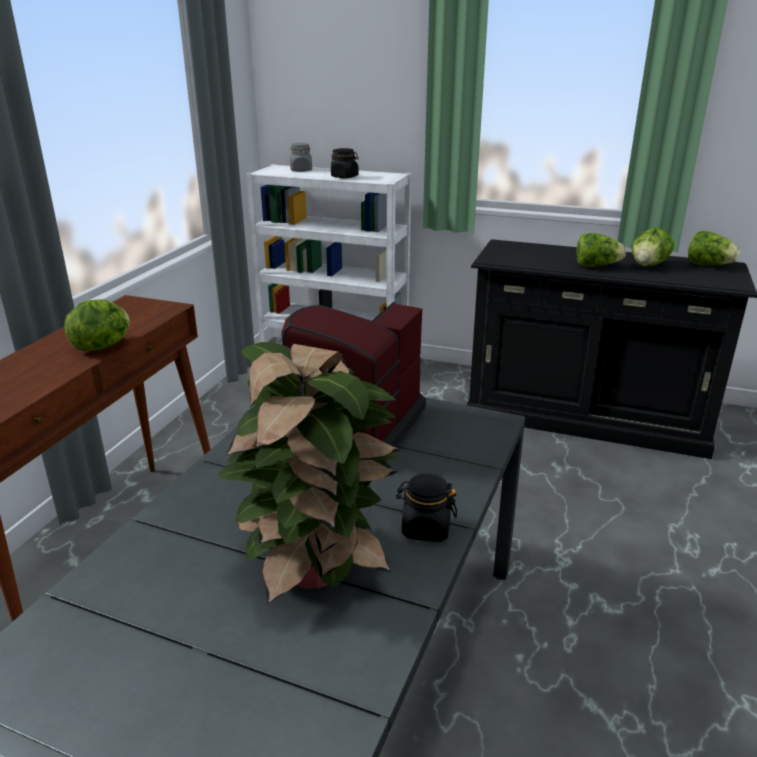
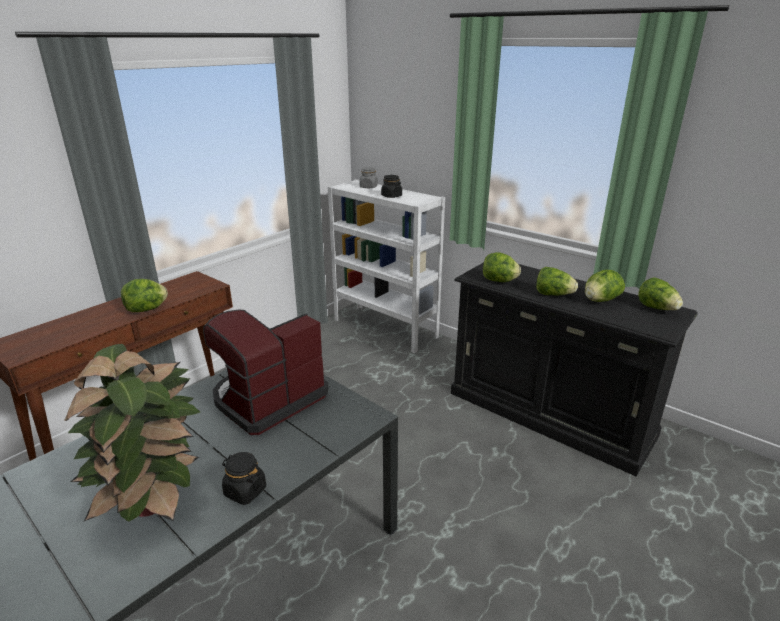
camera: 20 degrees right, 0 degrees up
none -> lettuce [483,252,521,282]

